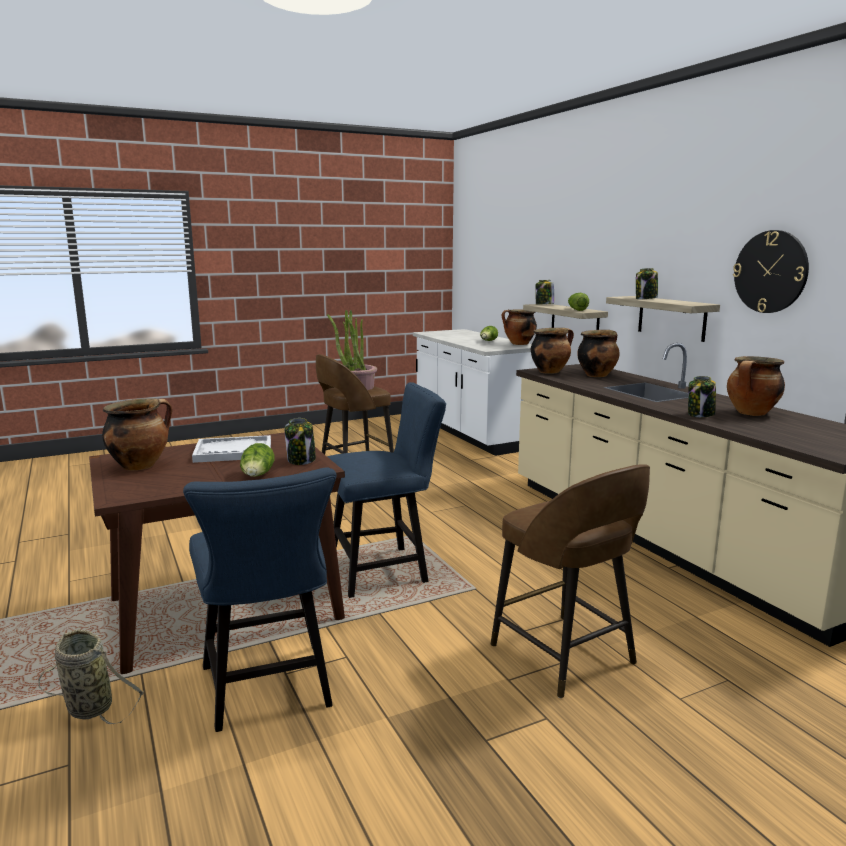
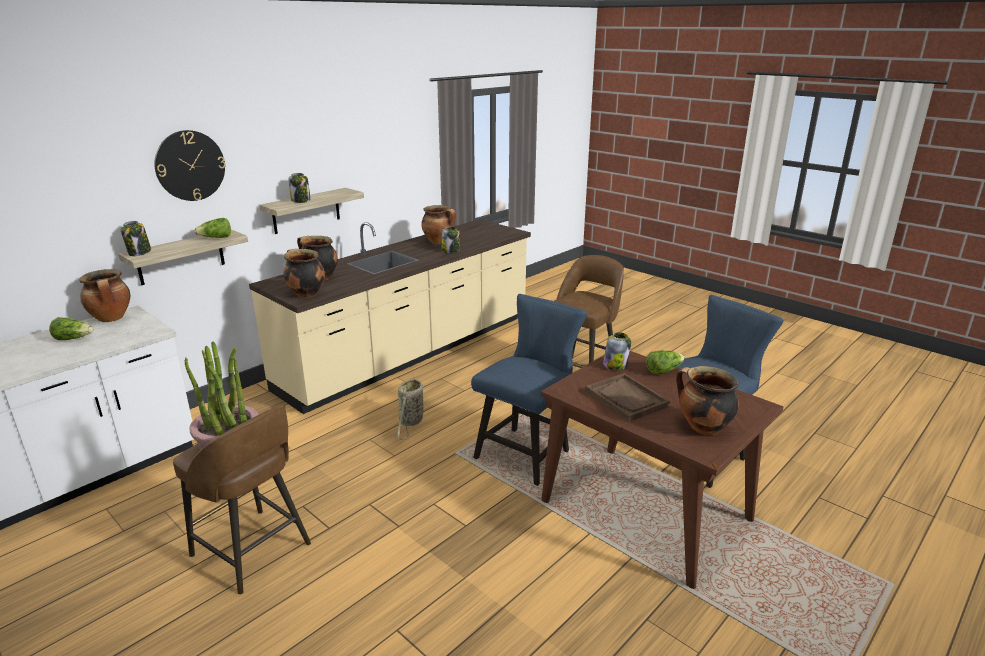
camera: 110 degrees left, 10 degrees up
basket [38,629,144,724] -> basket moved to [397,377,423,440]
white tray [192,435,271,463] -> brown tray [585,373,670,422]
blue chair [327,382,446,598] -> blue chair turned 75 degrees clockwise [471,294,587,486]
wall clock [733,230,809,313] -> wall clock moved to [154,130,226,201]

